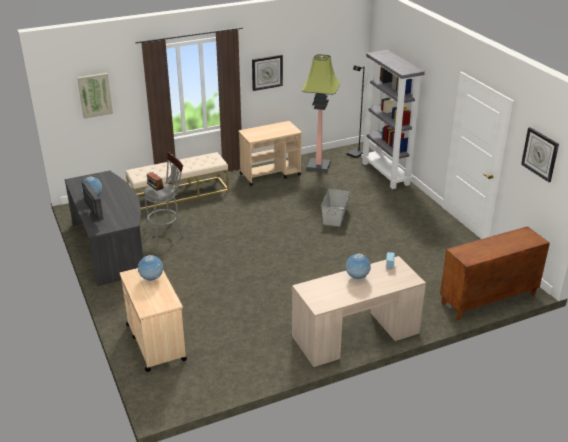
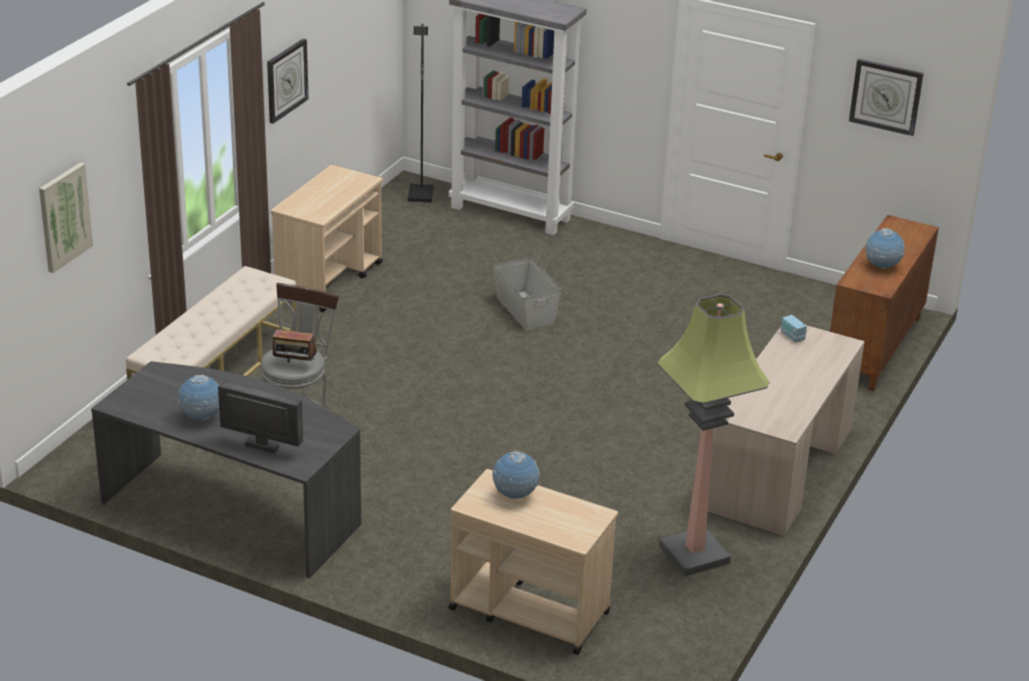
camera: 40 degrees left, 0 degrees up
floor lamp [301,54,340,172] -> floor lamp moved to [657,294,770,577]
globe [346,254,371,279] -> globe moved to [865,228,905,269]

